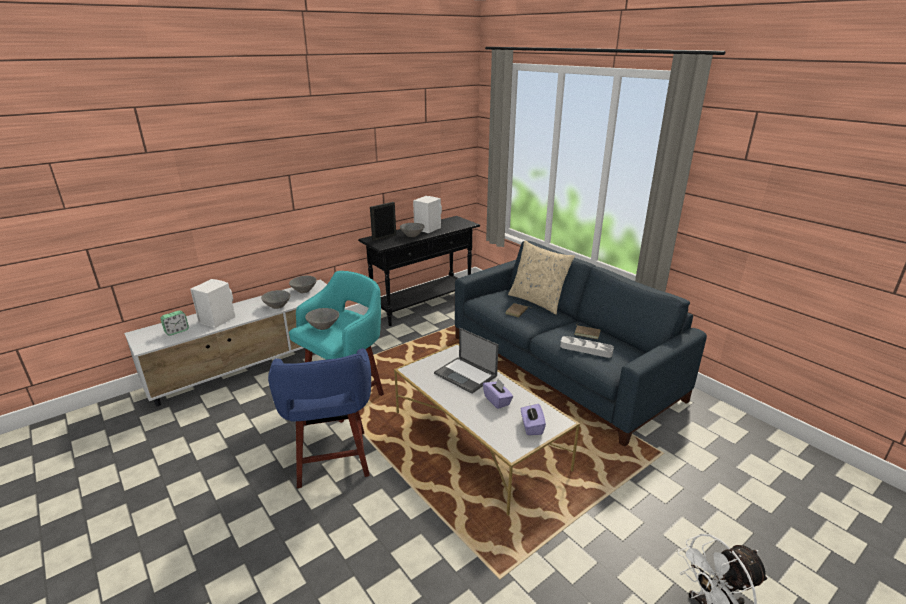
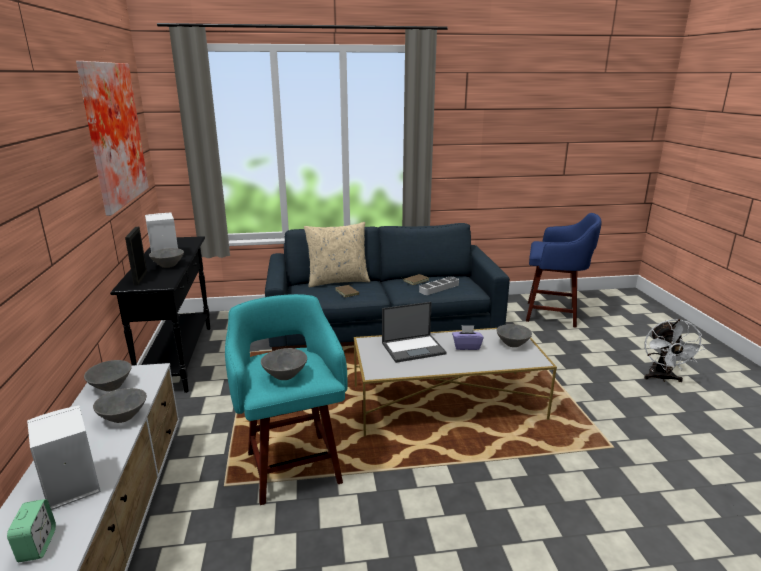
camera: 60 degrees left, 5 degrees down
blue stool [268,348,371,488] -> blue stool moved to [526,213,602,327]
purple tissue box [521,403,546,435] -> grey bowl [497,324,532,347]
none -> picture [76,61,149,216]

